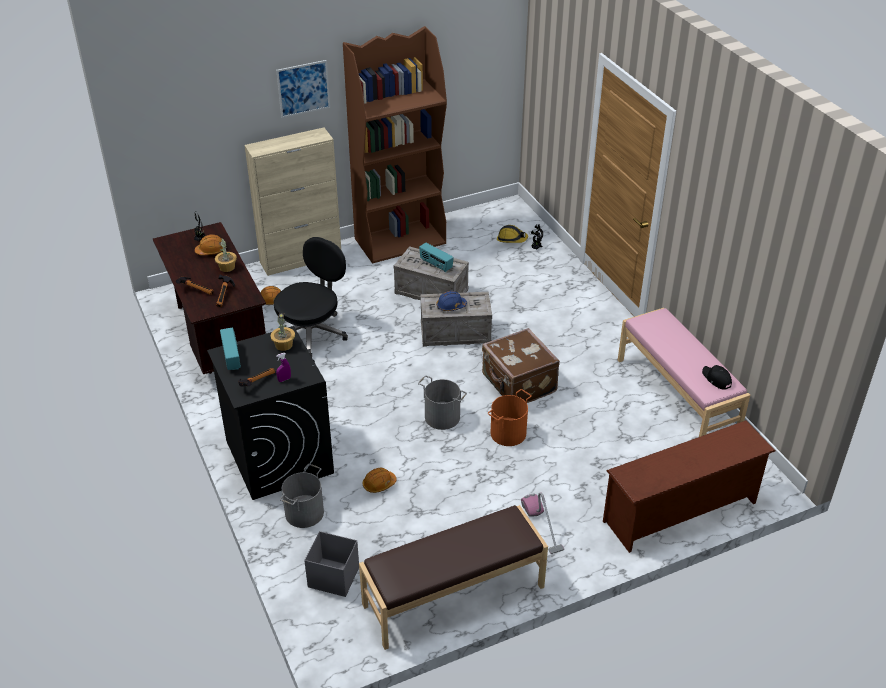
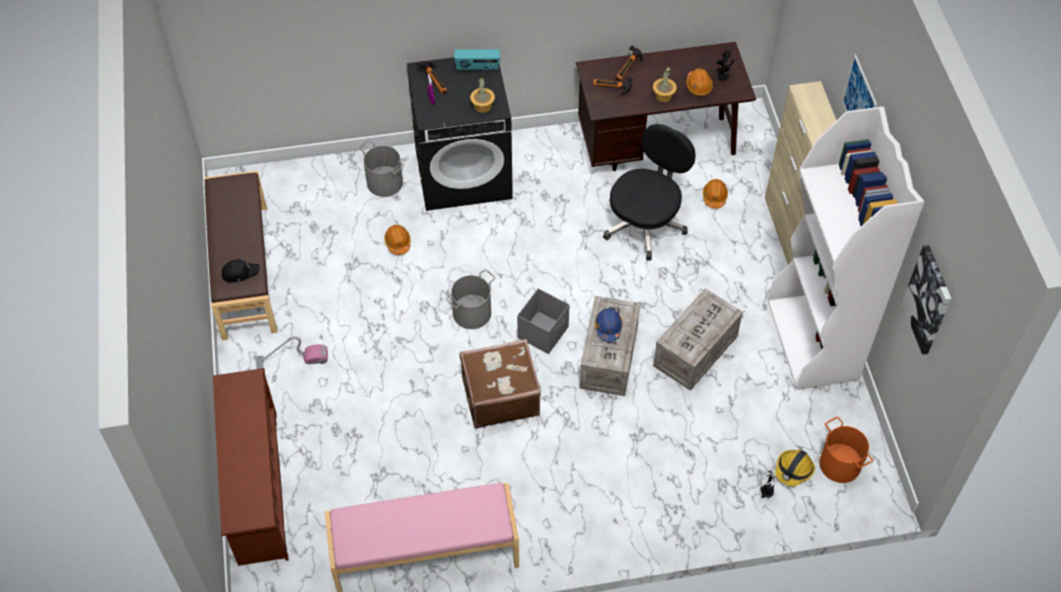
camera: 105 degrees right, 15 degrees up
black office chair [274,237,348,357] -> black office chair turned 105 degrees counterclockwise [603,124,696,260]
grey storage box [304,531,359,597] -> grey storage box moved to [517,289,569,354]
brown bookcase [343,26,447,264] -> white bookcase [768,106,924,390]
radio [419,243,454,272] -> none
orange bucket [488,389,532,446] -> orange bucket moved to [819,417,873,483]
black cap [702,365,732,390] -> black cap moved to [222,259,260,283]
none -> picture [902,245,952,355]

